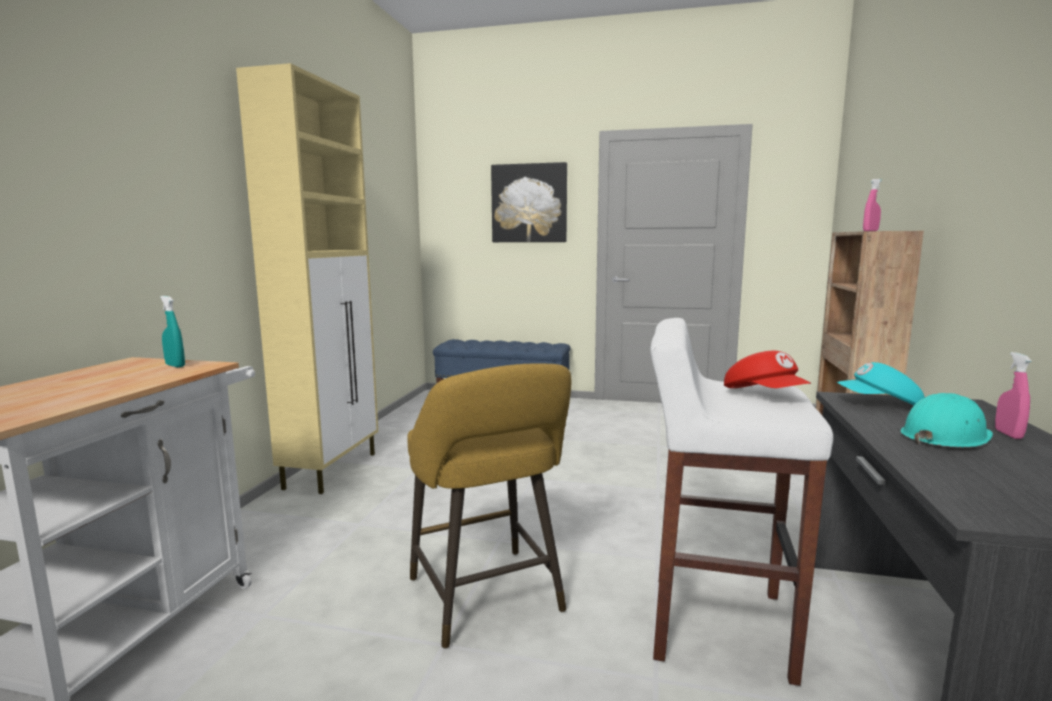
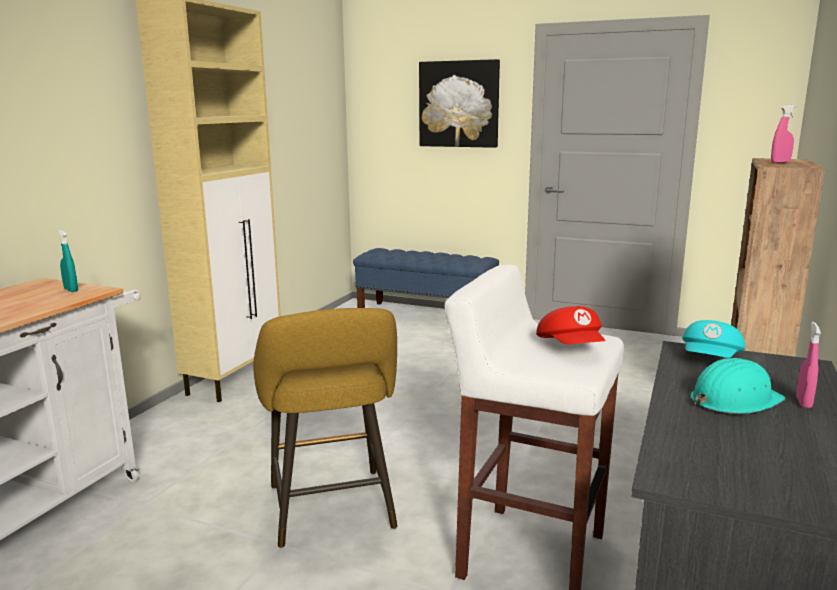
camera: 10 degrees right, 5 degrees up
turquoise cap [837,362,925,405] -> turquoise cap turned 75 degrees counterclockwise [682,320,745,358]

